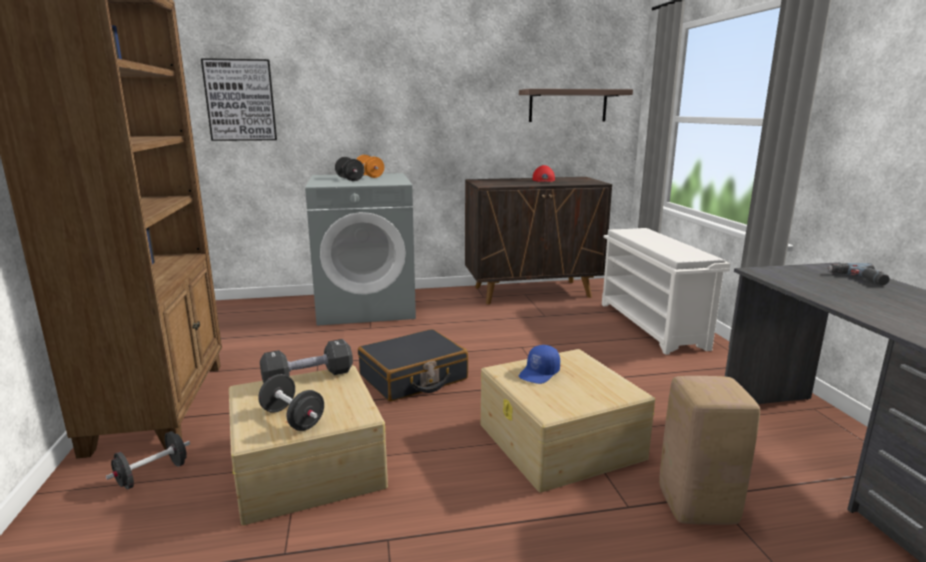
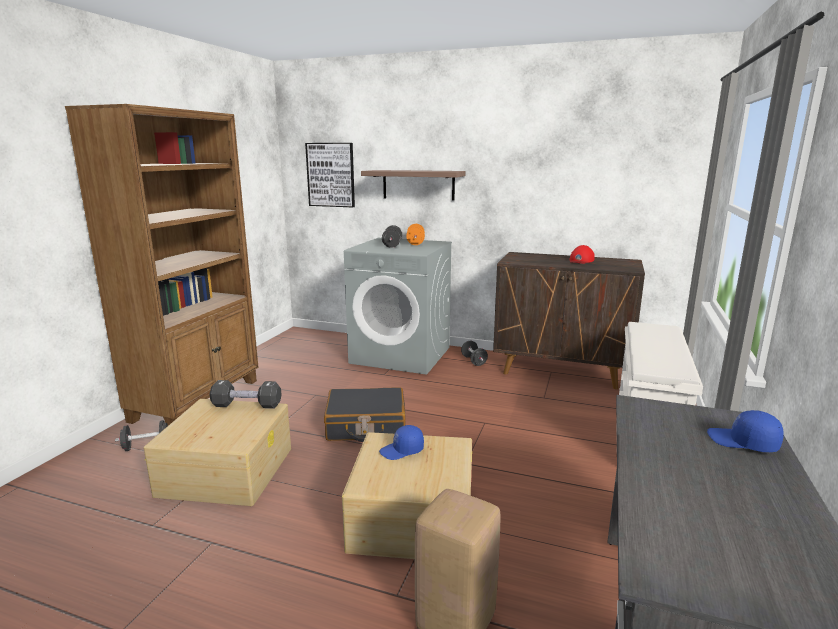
camera: 30 degrees right, 0 degrees up
black dumbbell [258,374,324,431] -> black dumbbell moved to [461,341,488,366]
shelf [519,89,633,122] -> shelf moved to [361,170,466,201]
power drill [827,263,890,285] -> blue cap [707,410,784,452]

